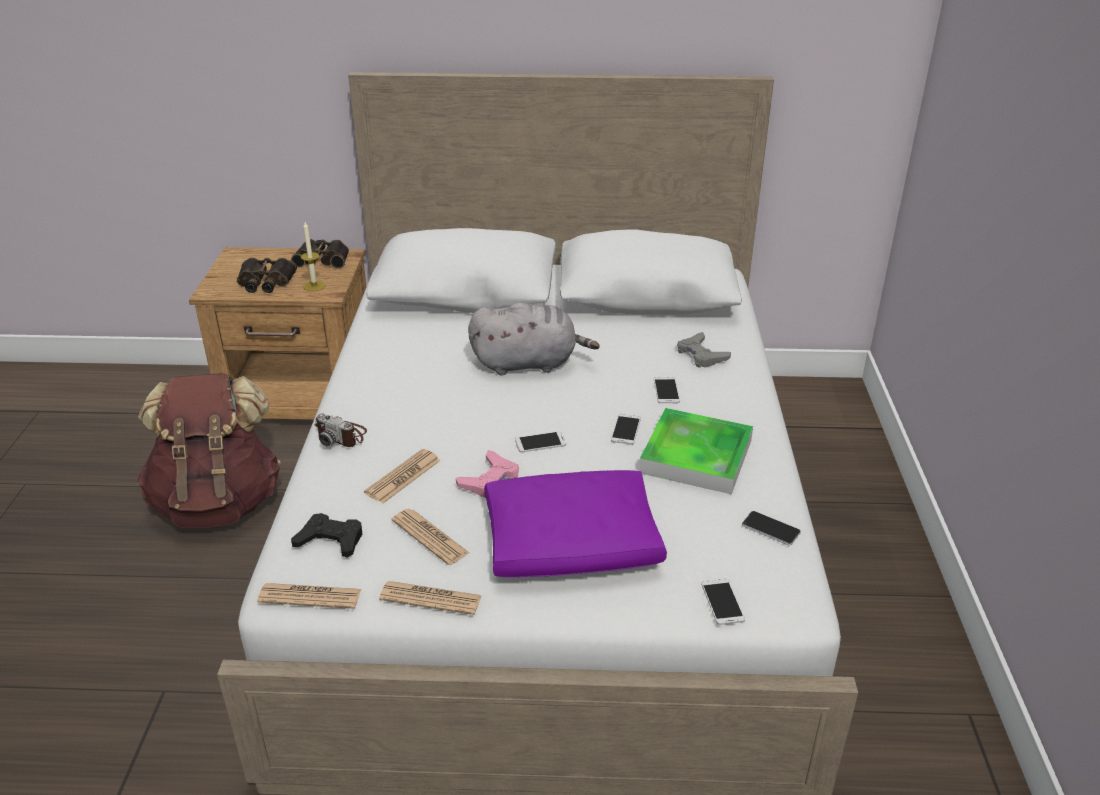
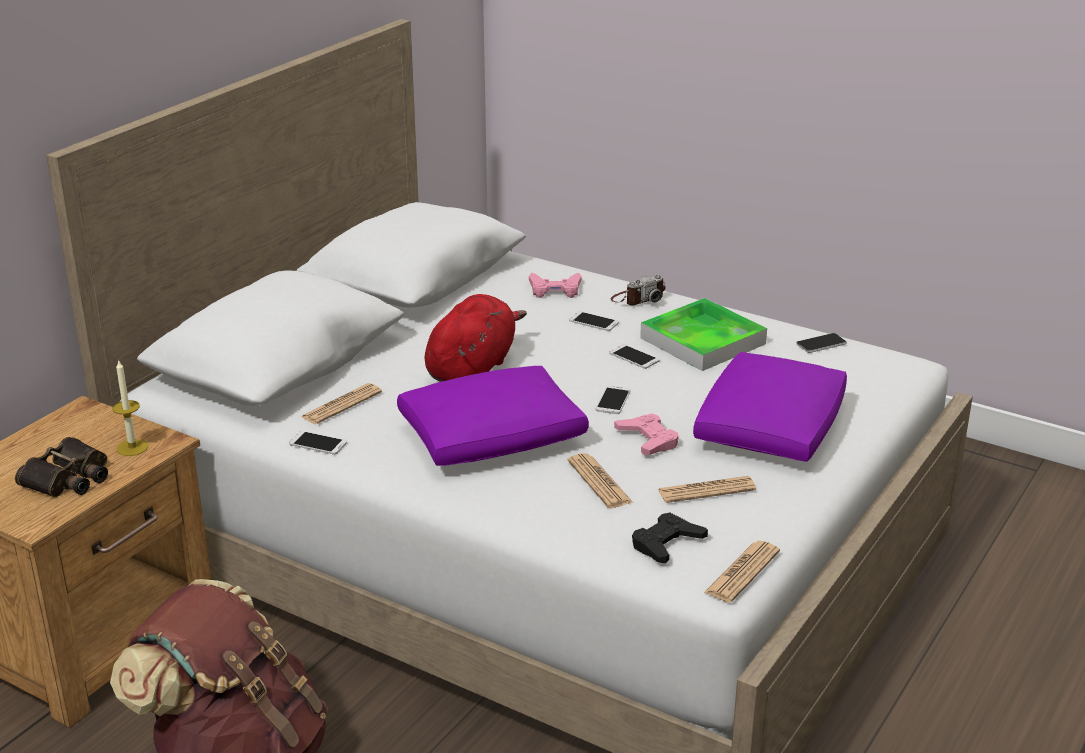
camera: 60 degrees left, 5 degrees down
binoculars [291,239,349,269] -> none
camera [315,413,367,447] -> camera moved to [611,275,666,305]
newspaper [379,581,482,615] -> newspaper moved to [301,383,382,424]
grey plush toy [468,303,600,375] -> red plush toy [425,294,527,382]
grey game controller [677,332,731,368] -> pink game controller [529,273,582,298]
phone [701,579,745,625] -> phone moved to [289,431,347,455]
none -> purple pillow [397,366,589,466]

